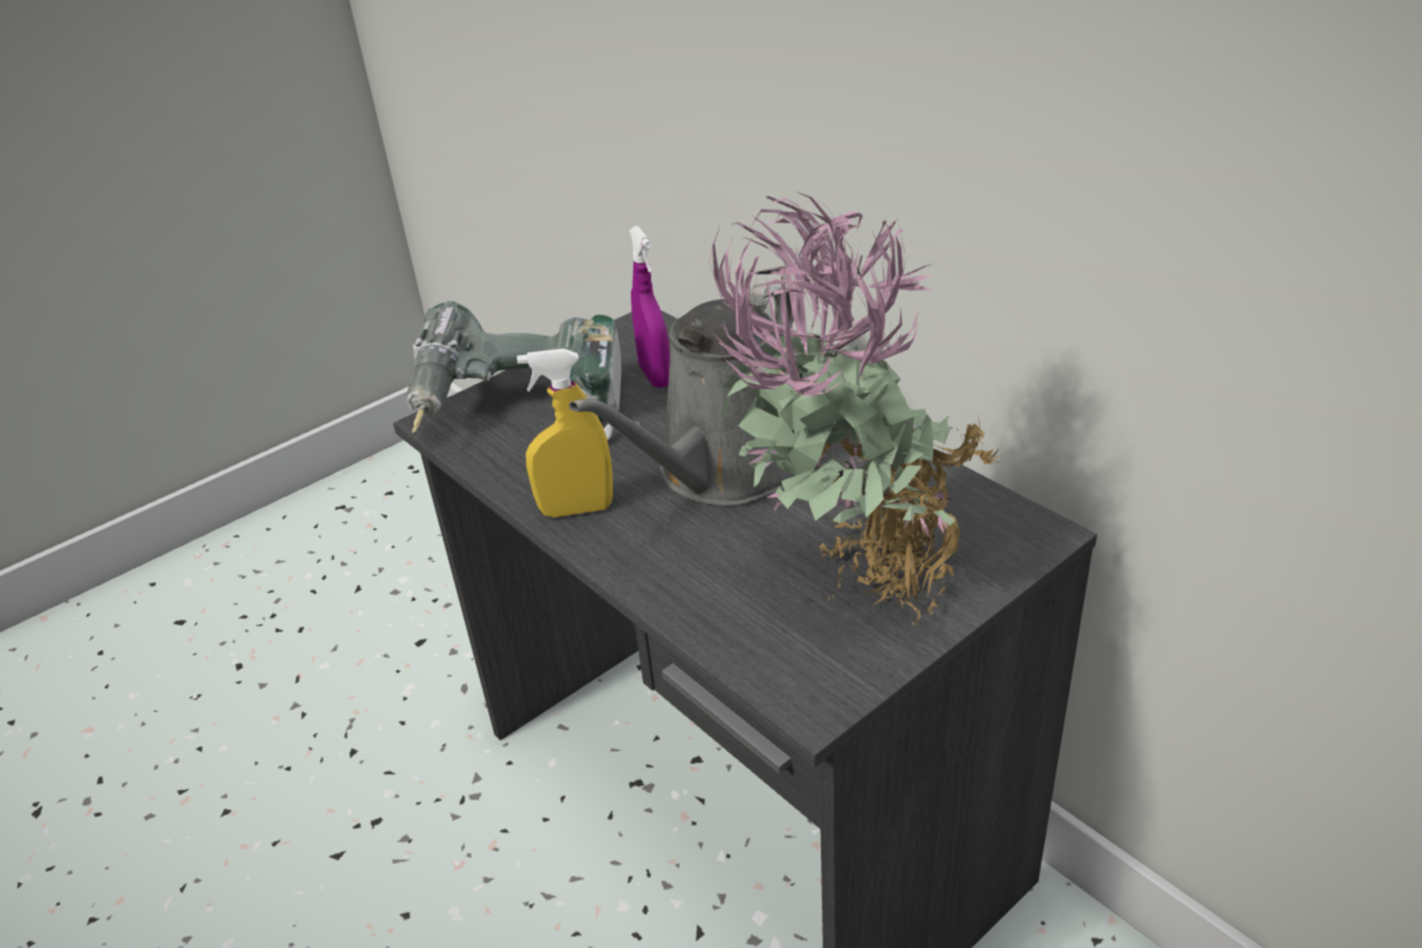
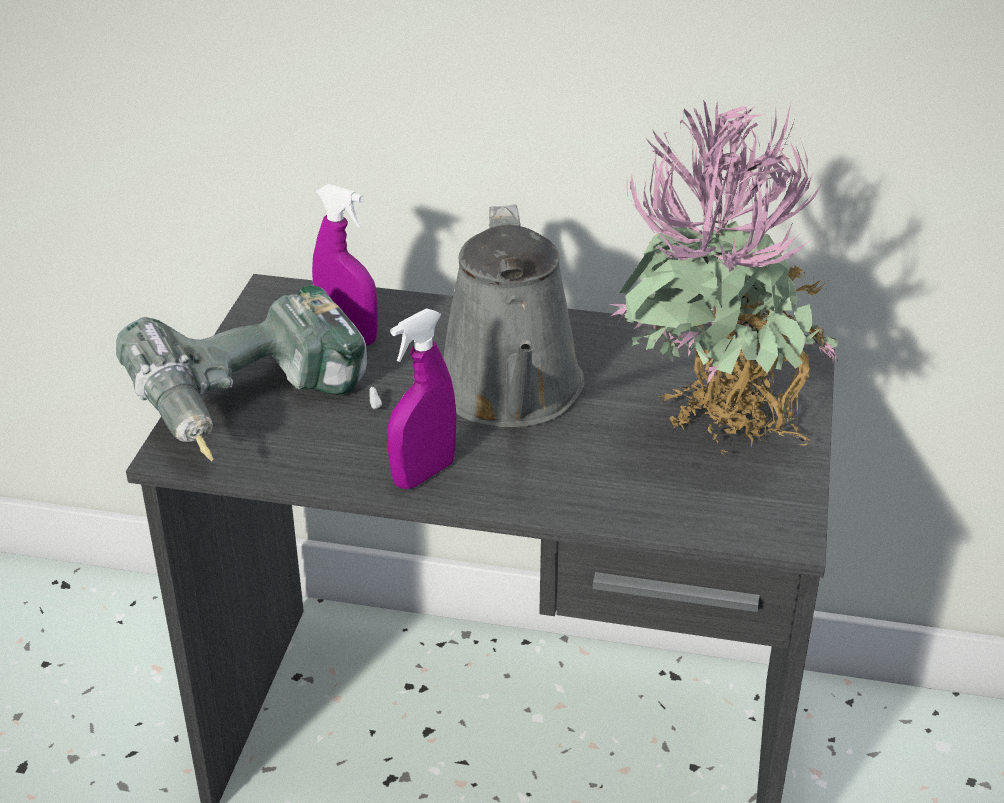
camera: 40 degrees left, 0 degrees up
yellow spray bottle [517,348,613,517] -> purple spray bottle [388,308,456,489]

